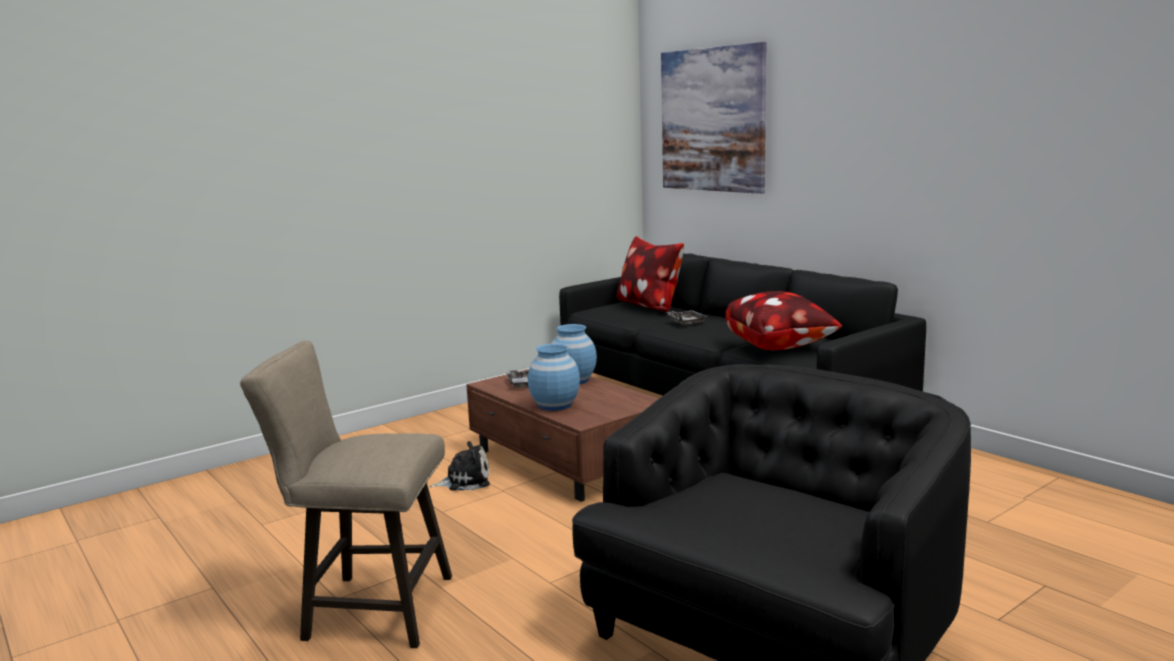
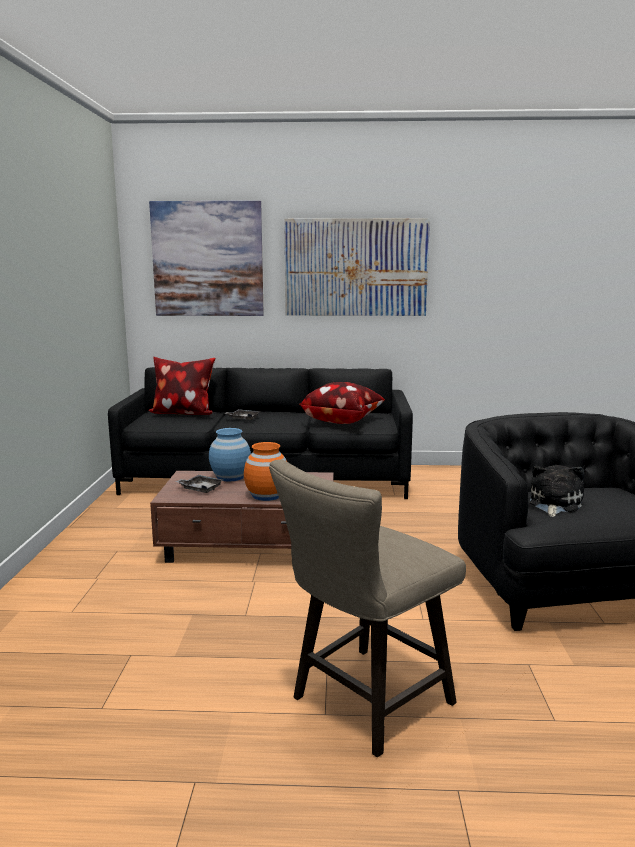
camera: 50 degrees left, 0 degrees up
plush toy [429,441,490,490] -> plush toy moved to [530,465,584,517]
blue vase [528,344,580,411] -> orange vase [244,442,287,501]
none -> picture [284,218,430,316]

